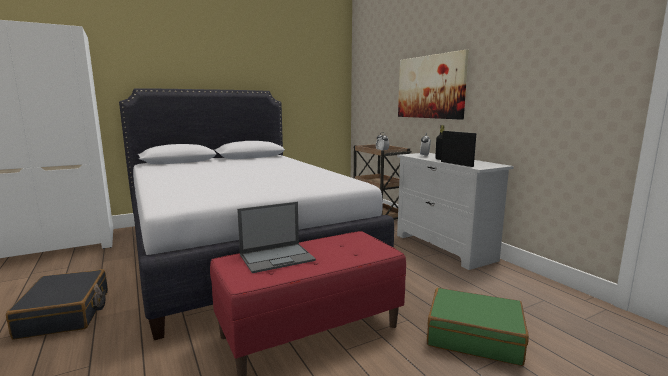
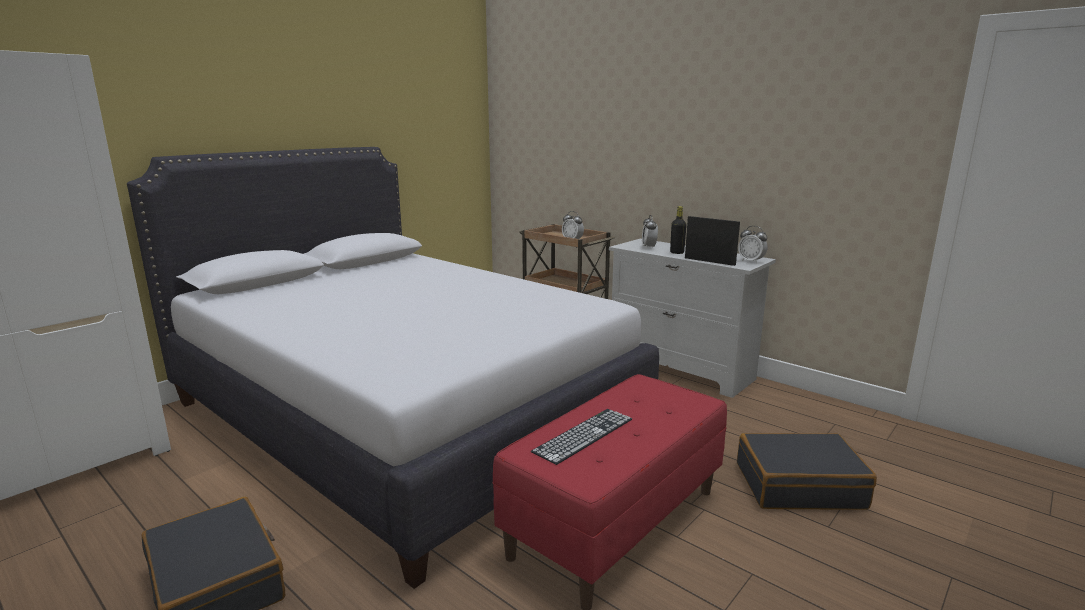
camera: 20 degrees left, 5 degrees up
laptop [237,202,316,273] -> keyboard [531,409,632,465]
picture [398,50,469,120] -> none
green suitcase [427,288,529,366] -> black suitcase [737,433,877,510]
none -> alarm clock [738,226,768,263]

